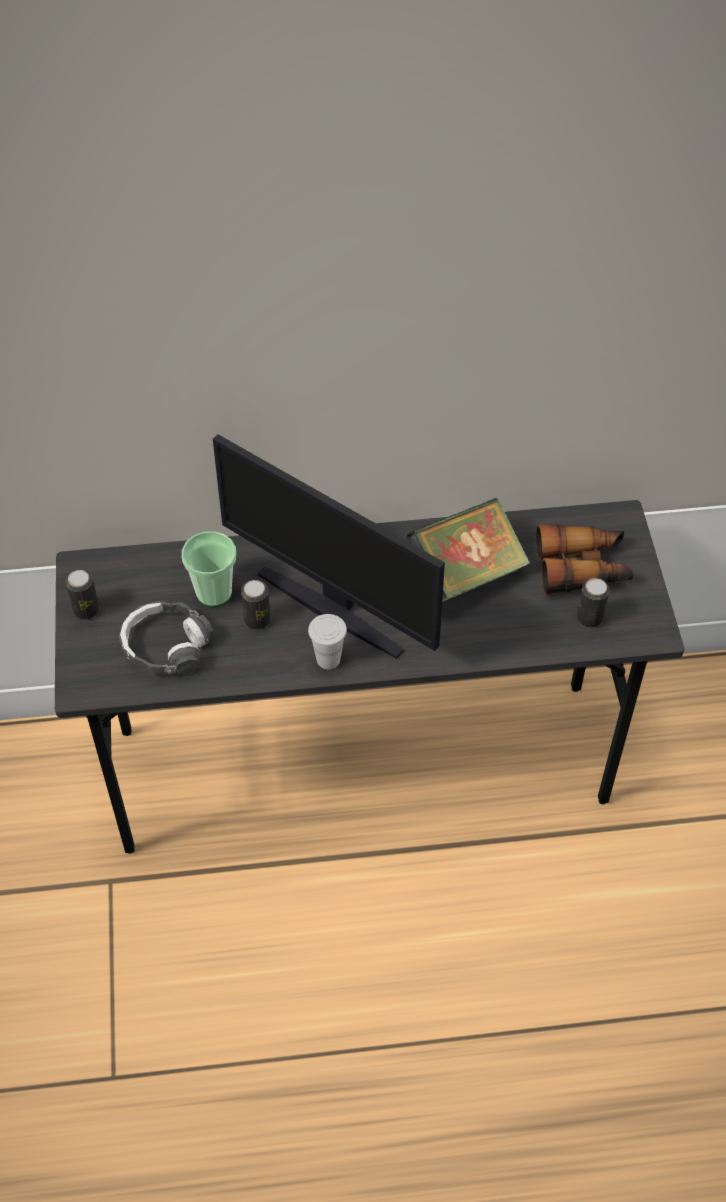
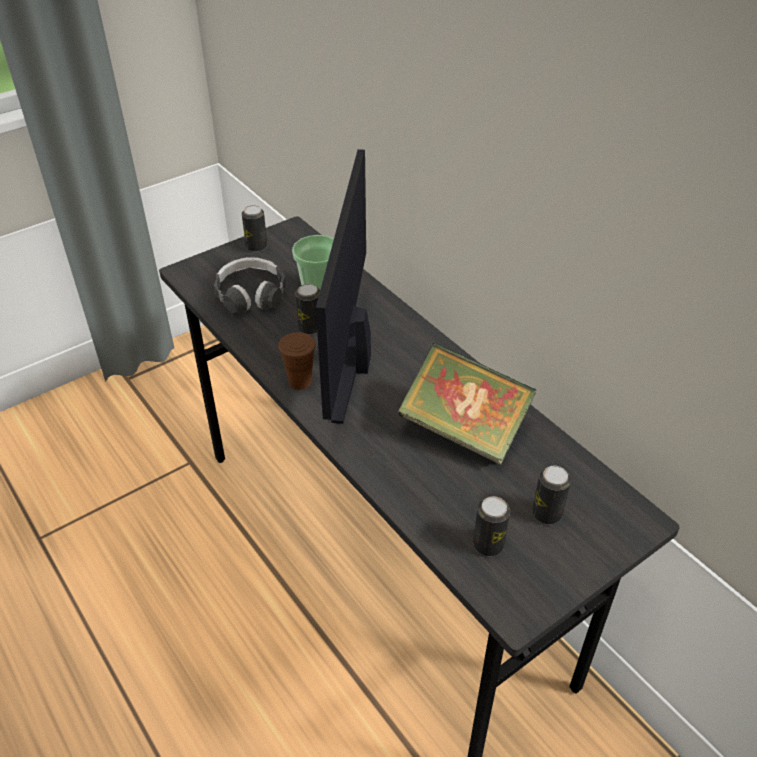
camera: 60 degrees right, 10 degrees down
white cup [308,614,347,669] -> brown cup [278,332,316,390]
binoculars [536,525,633,595] -> can [532,466,571,524]

